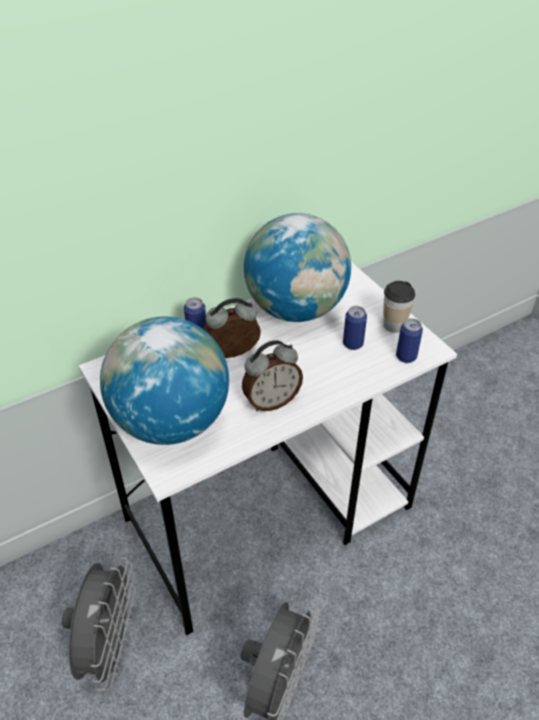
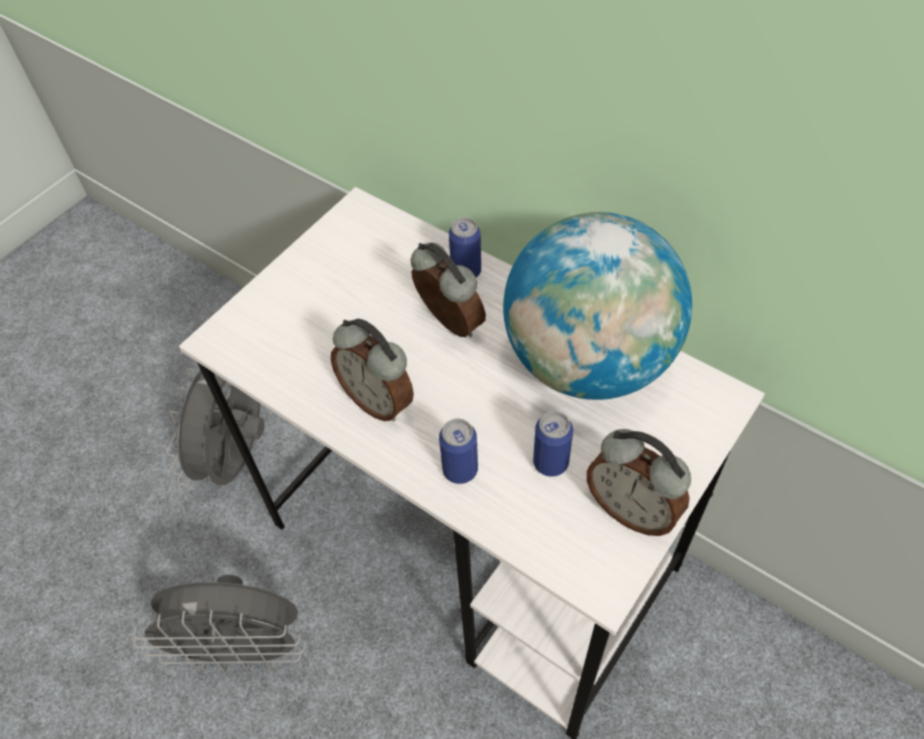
camera: 70 degrees right, 10 degrees up
grey fan [62,557,136,691] -> grey fan turned 120 degrees clockwise [166,369,265,490]
globe [100,317,229,445] -> none
cup [383,281,415,333] -> alarm clock [586,429,691,536]
can [396,318,423,363] -> can moved to [439,419,478,484]

